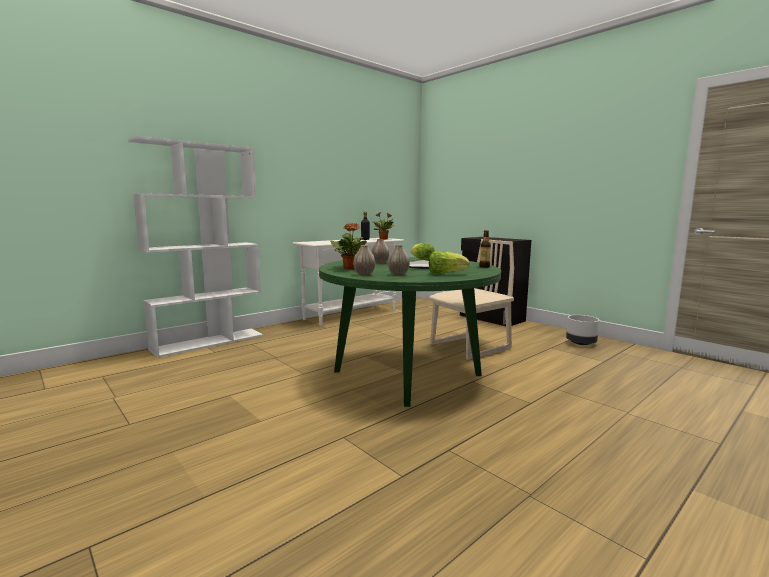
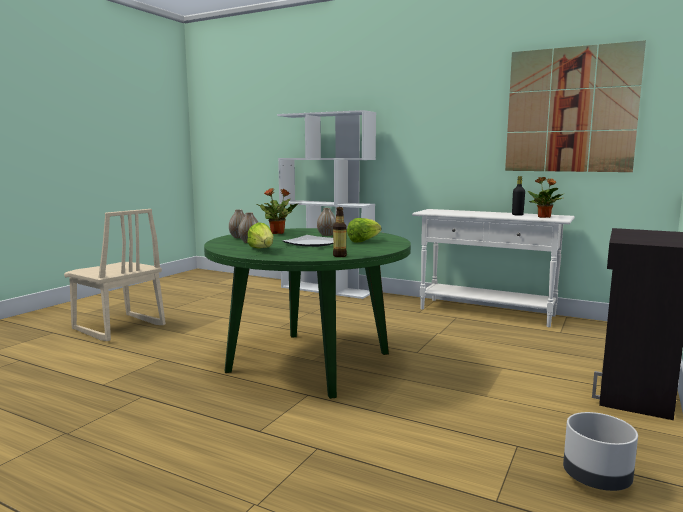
camera: 70 degrees right, 0 degrees up
beige chair [429,239,514,360] -> beige chair moved to [64,209,166,341]
none -> picture [505,40,646,172]

